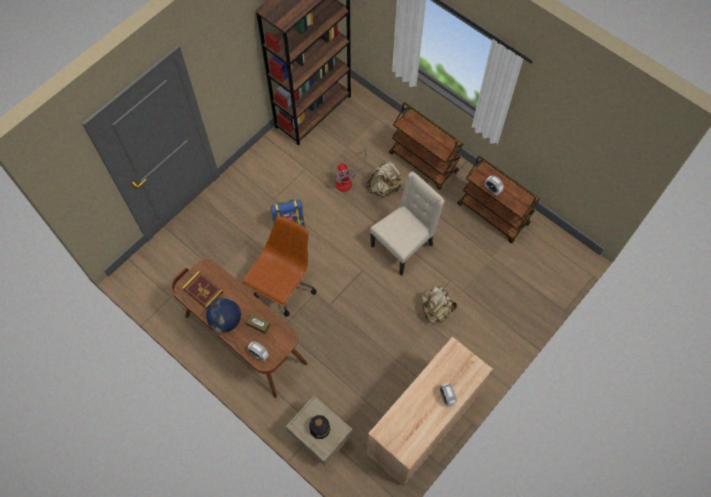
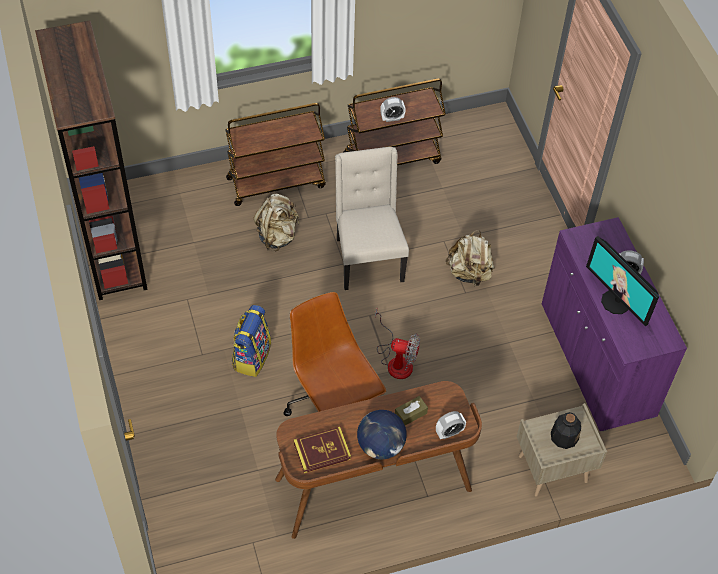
camera: 60 degrees left, 10 degrees down
fan [335,147,367,192] -> fan moved to [375,309,420,379]
beige cabinet [367,337,492,486] -> purple cabinet [542,217,687,431]
none -> monitor [586,236,659,326]

